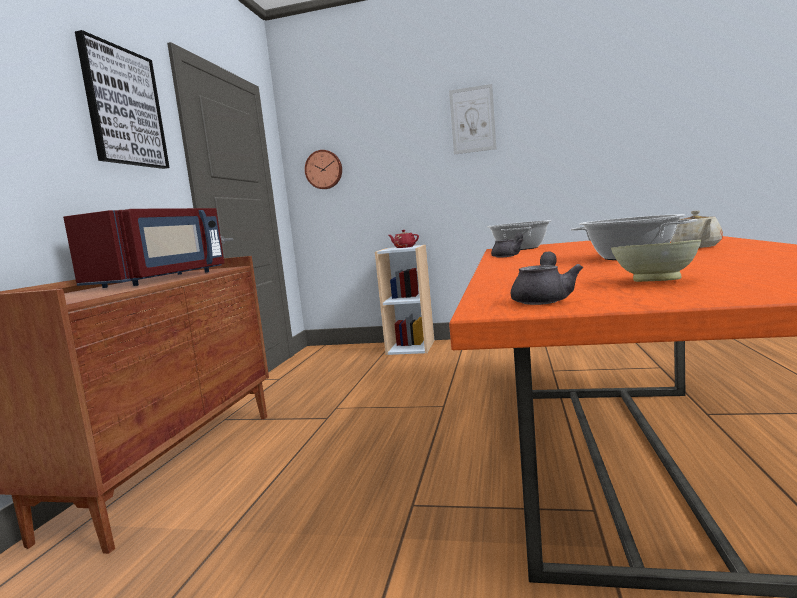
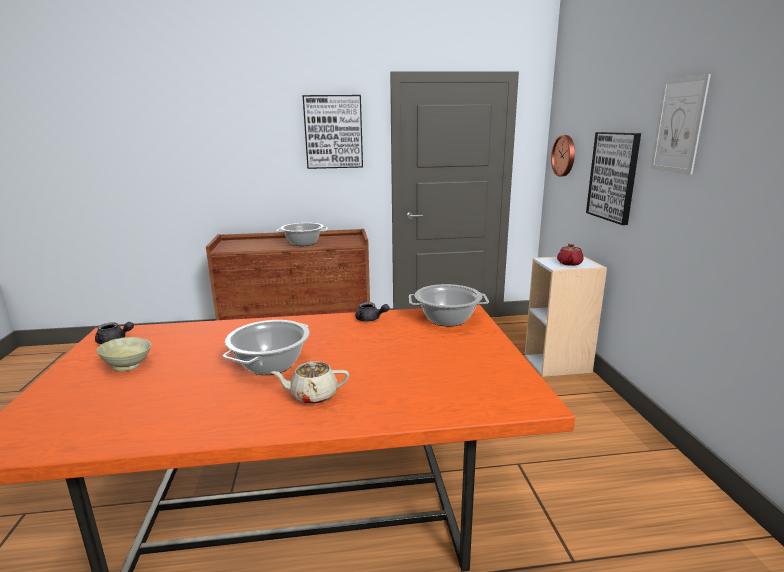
camera: 70 degrees right, 10 degrees up
red microwave [63,208,224,288] -> cooking pot [276,223,328,246]
none -> picture [586,132,641,225]

